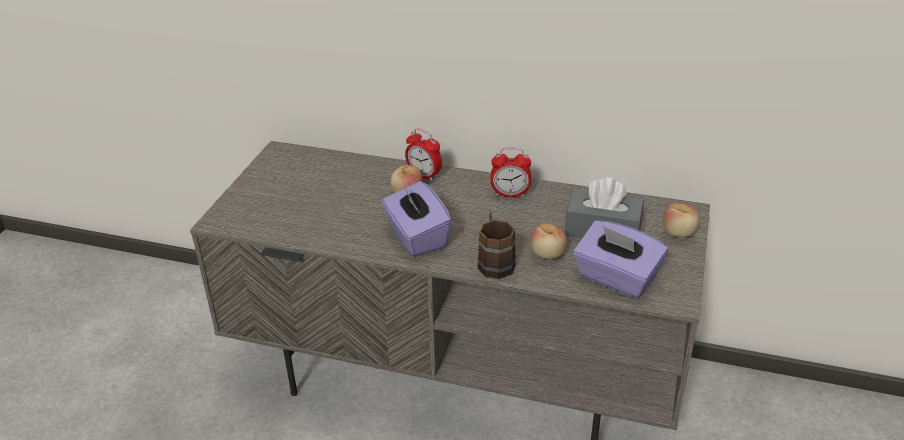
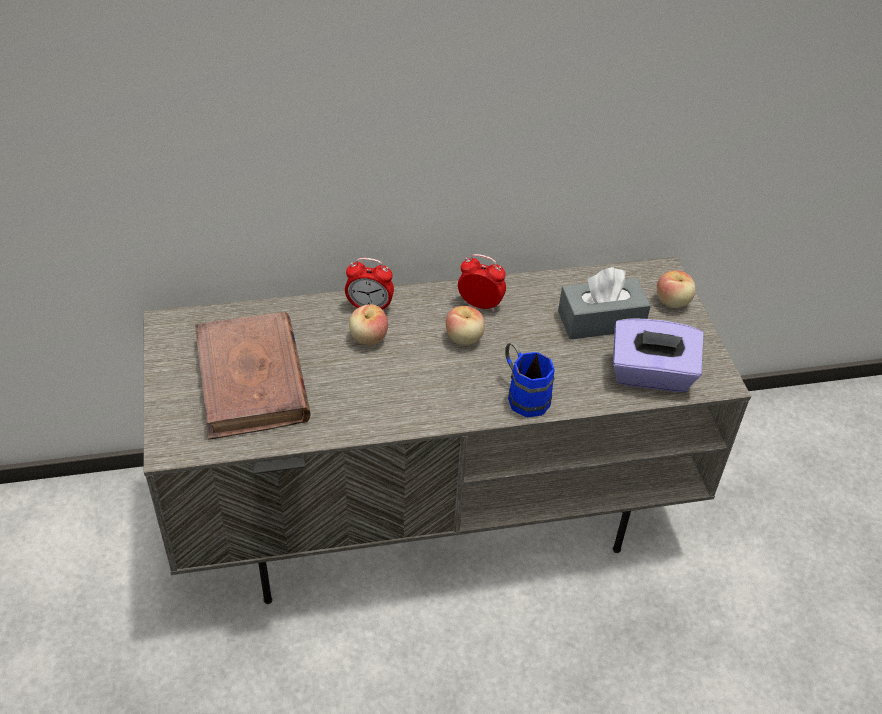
camera: 30 degrees left, 10 degrees up
purple tissue box [382,181,452,257] -> none
brown mug [478,211,516,279] -> blue mug [505,342,555,417]
alarm clock [490,147,531,197] -> alarm clock turned 135 degrees counterclockwise [458,254,506,312]
apple [531,223,567,259] -> apple moved to [446,306,485,345]
none -> brown book [195,312,311,439]

